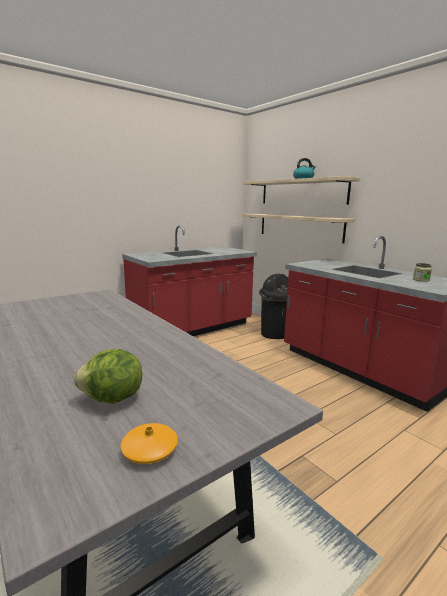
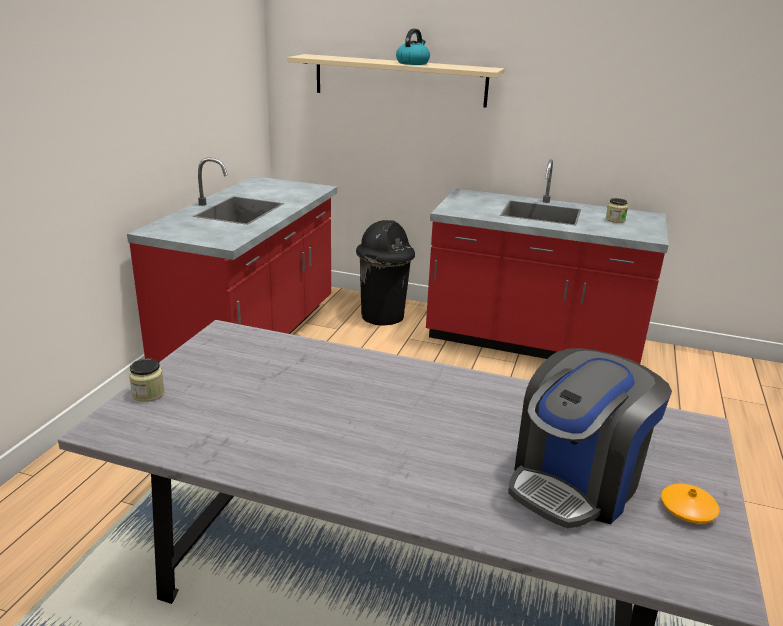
camera: 35 degrees left, 10 degrees up
lettuce [74,349,142,404] -> coffee machine [508,348,672,528]
beige shelf [242,214,355,243] -> none
none -> jar [129,359,165,402]

